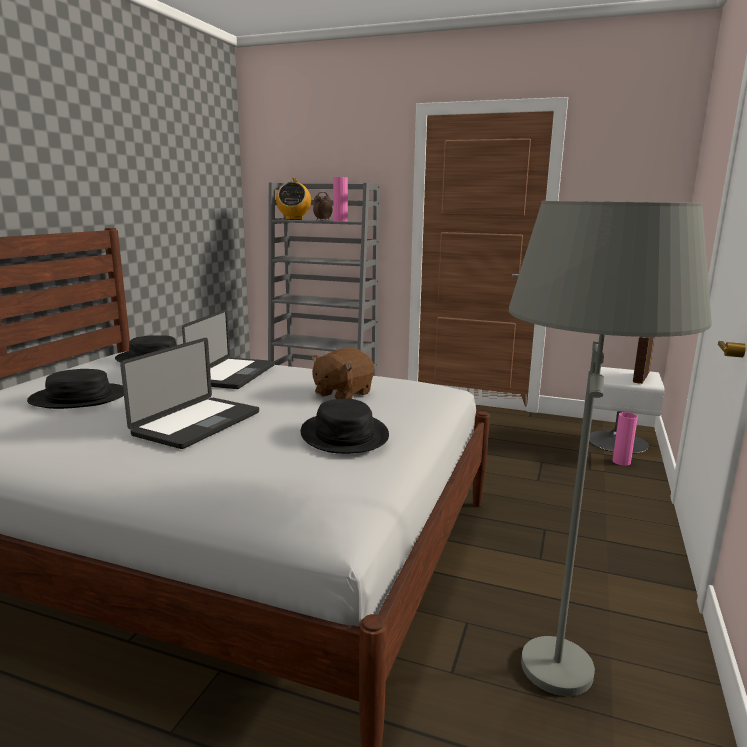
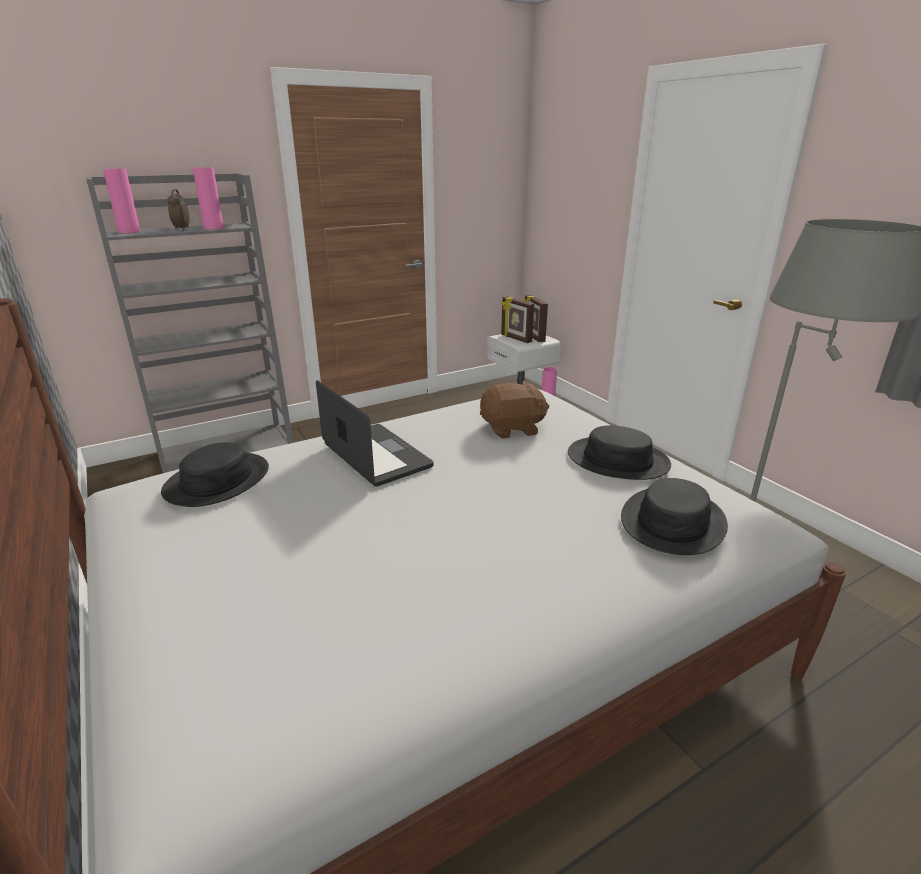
camera: 50 degrees left, 10 degrees up
black hat [27,369,124,409] -> black hat moved to [621,478,728,555]
laptop [120,338,259,449] -> none
radio [276,178,311,220] -> pink vase [103,169,140,233]
brown plush toy [311,348,374,399] -> brown plush toy turned 90 degrees counterclockwise [480,381,549,439]
none -> picture frame [501,296,534,343]

